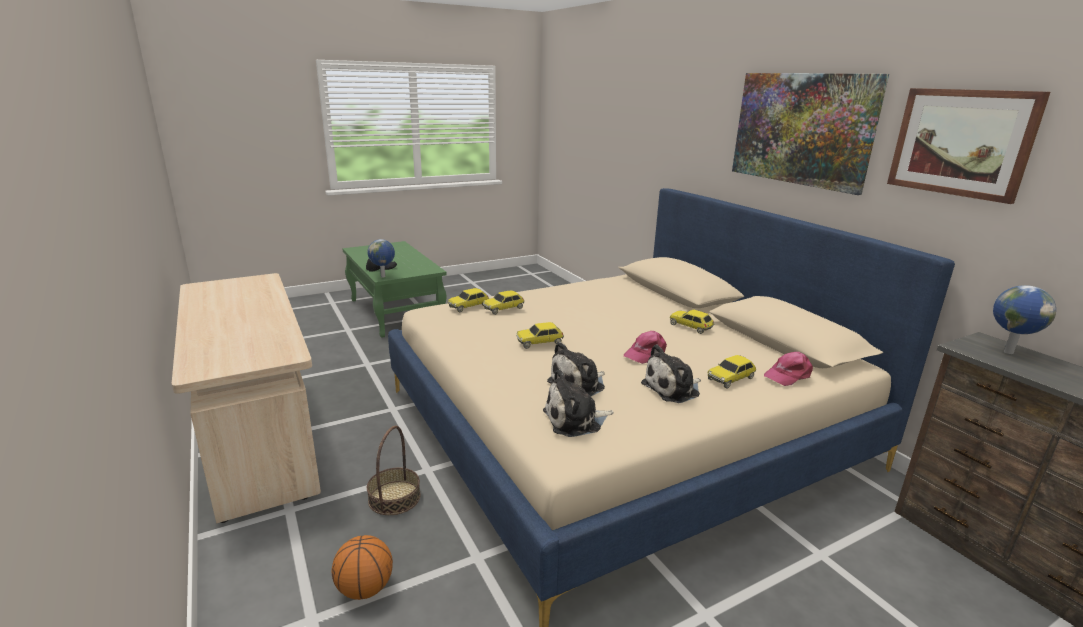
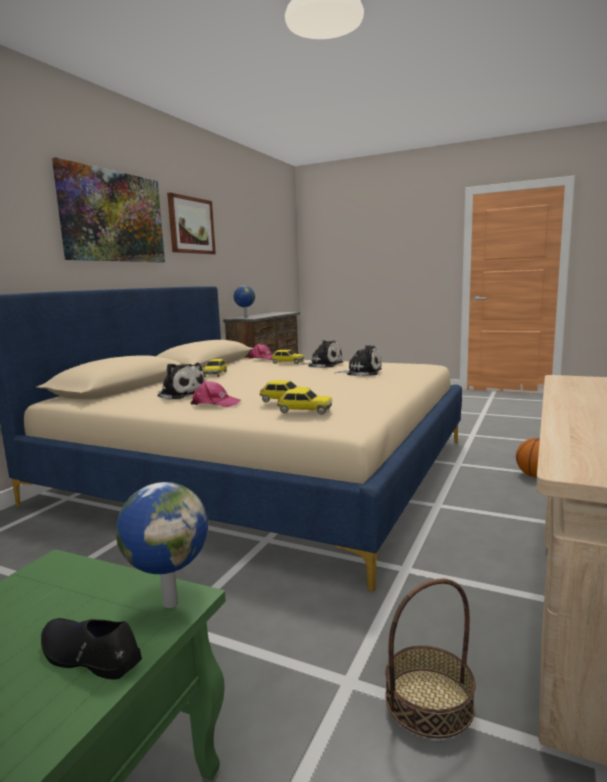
camera: 125 degrees left, 10 degrees down
basket [367,426,421,515] -> basket moved to [385,579,476,739]
toy car [516,322,564,349] -> none
plush toy [543,369,614,437] -> plush toy moved to [158,363,205,400]
pink cap [624,331,667,364] -> pink cap moved to [190,381,241,407]

